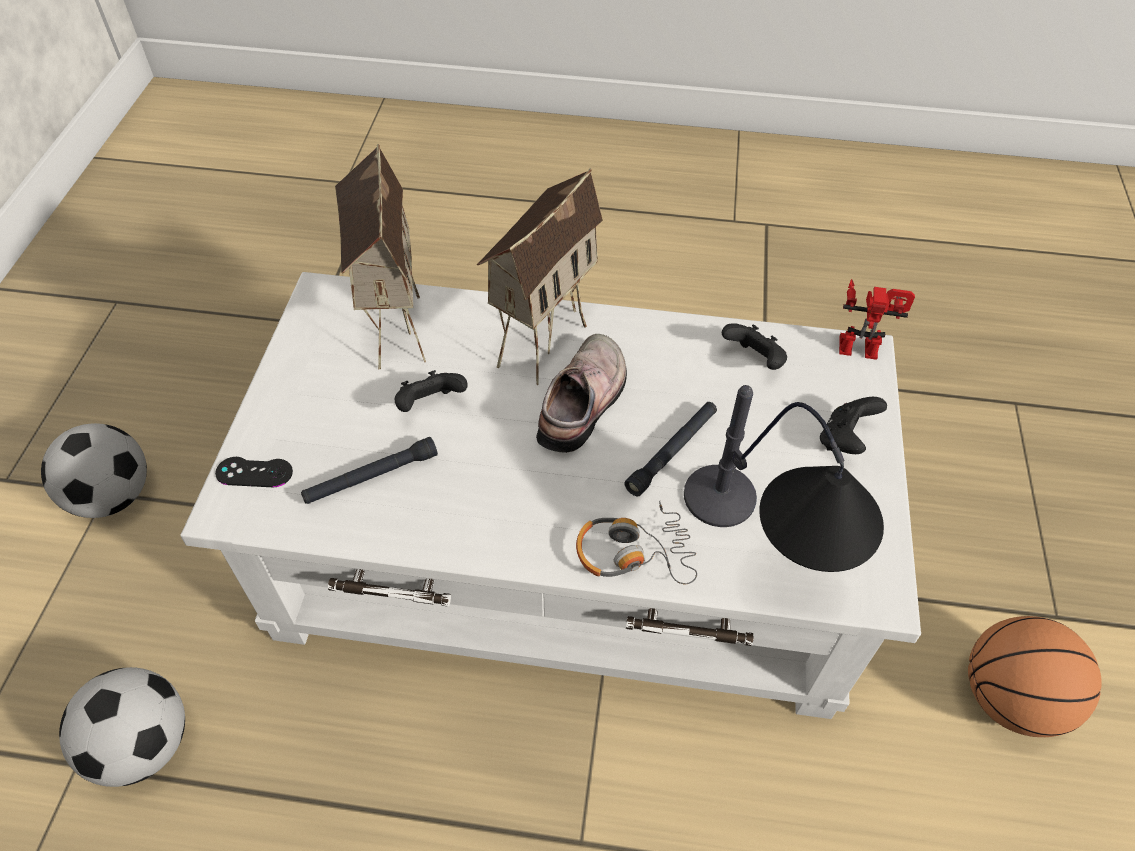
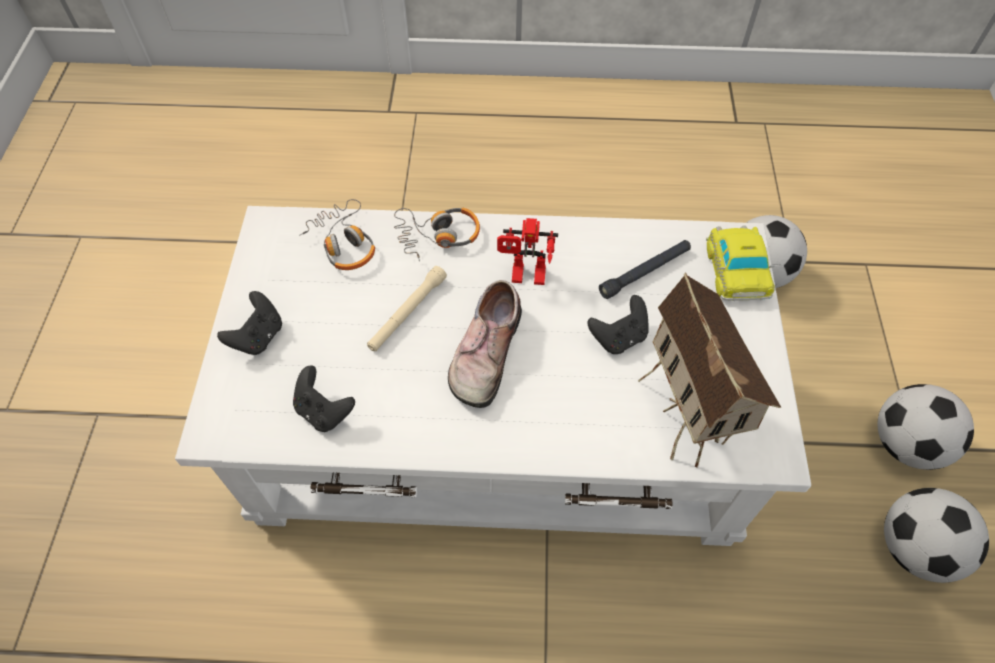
camera: 175 degrees right, 5 degrees up
black game controller [215,457,293,487] -> toy car [706,225,775,301]
toy house [477,168,603,385] -> none
black flashlight [624,402,717,496] -> beige flashlight [367,266,447,351]
table lamp [684,385,884,572] -> headphones [299,199,375,270]
toy robot [839,279,915,360] -> toy robot moved to [497,218,558,285]
basketball [968,616,1102,737] -> none
none -> football [884,488,989,583]

